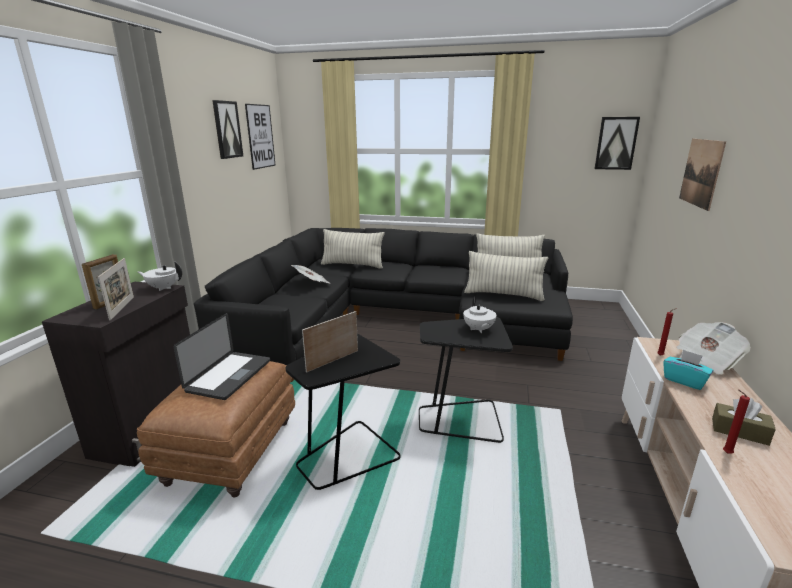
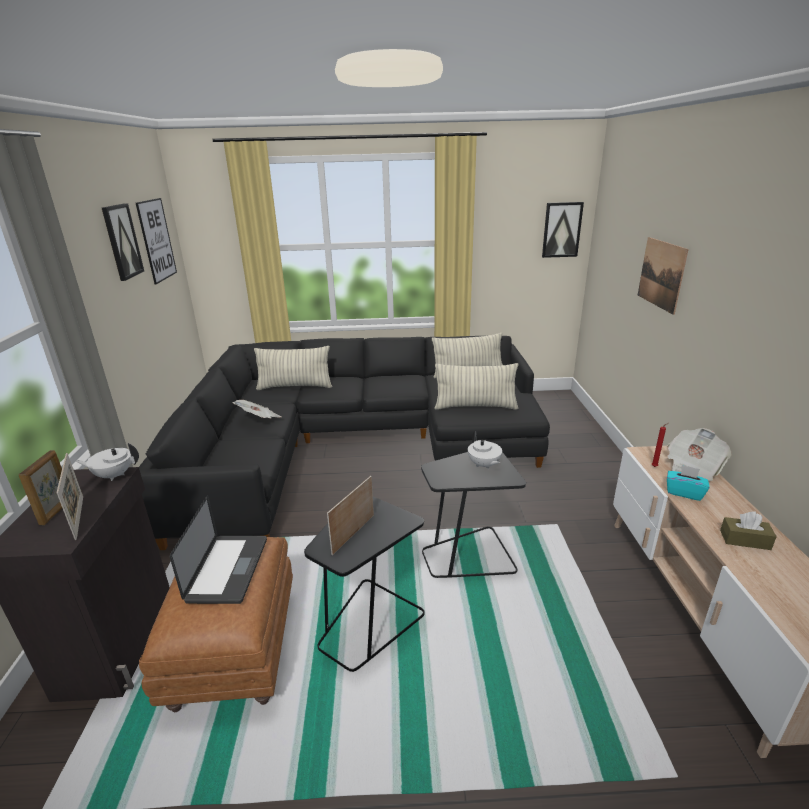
camera: 15 degrees left, 5 degrees up
red candle [723,389,750,454] -> none

